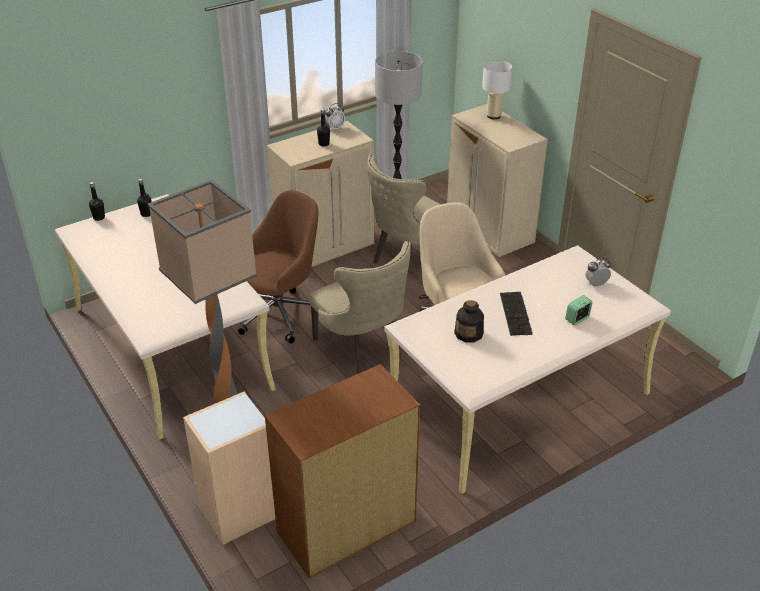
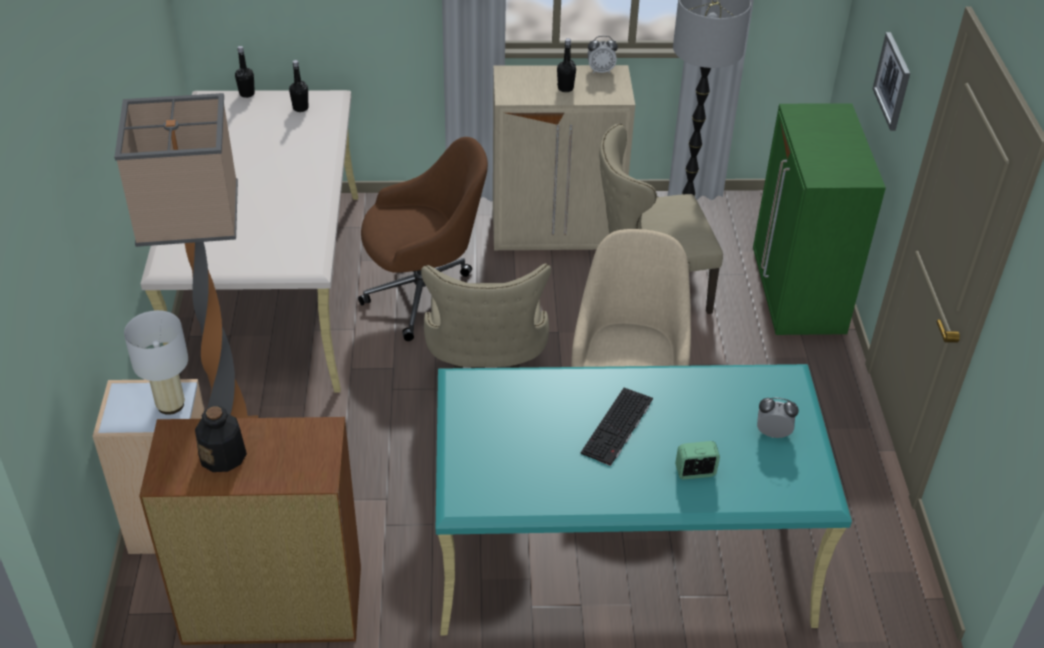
camera: 30 degrees right, 5 degrees up
beige desk [384,245,671,494] -> turquoise desk [436,364,852,635]
beige cabinet [447,104,548,257] -> green cabinet [753,103,886,335]
bottle [454,300,484,343] -> bottle moved to [195,406,247,472]
white table lamp [482,60,512,120] -> white table lamp moved to [124,310,188,415]
none -> picture [872,32,910,131]

